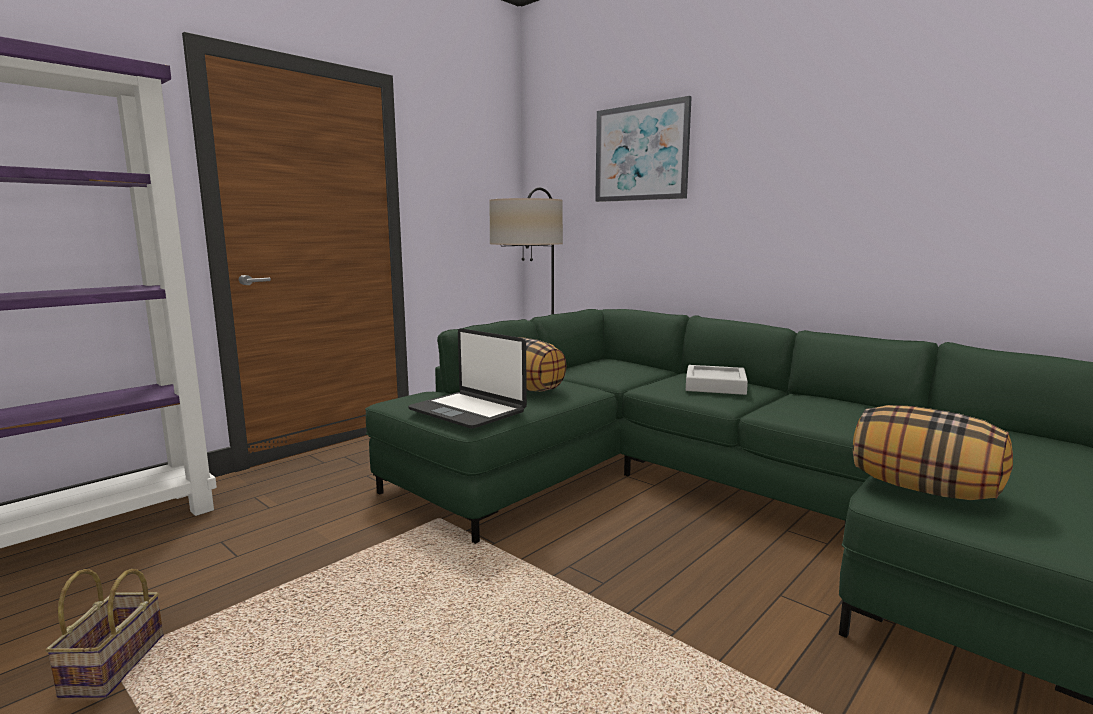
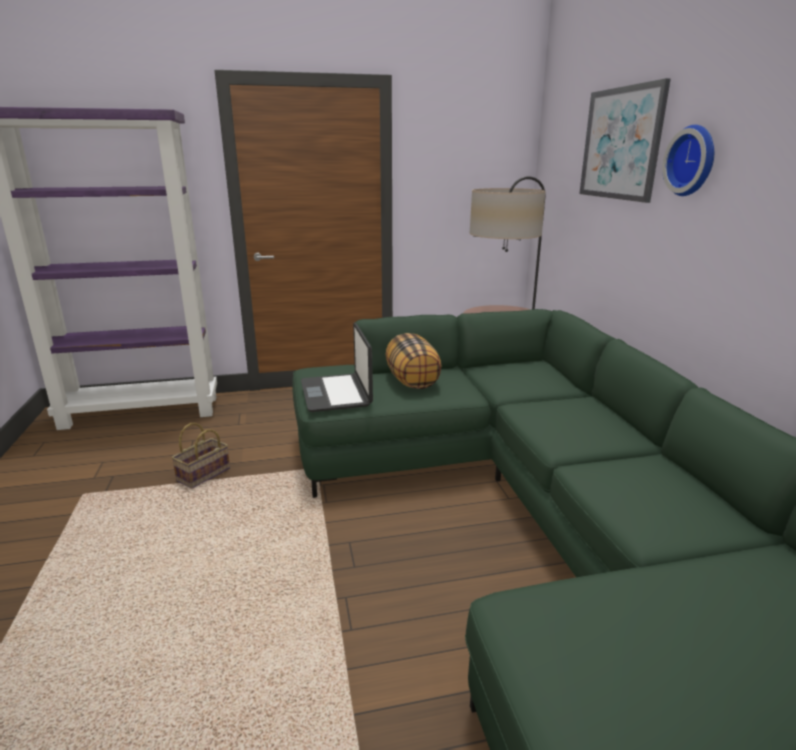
camera: 35 degrees right, 10 degrees up
basket [45,569,163,698] -> basket moved to [171,423,230,488]
grey tray [686,365,748,395] -> none
pillow [853,405,1013,500] -> none
none -> wall clock [662,125,714,196]

